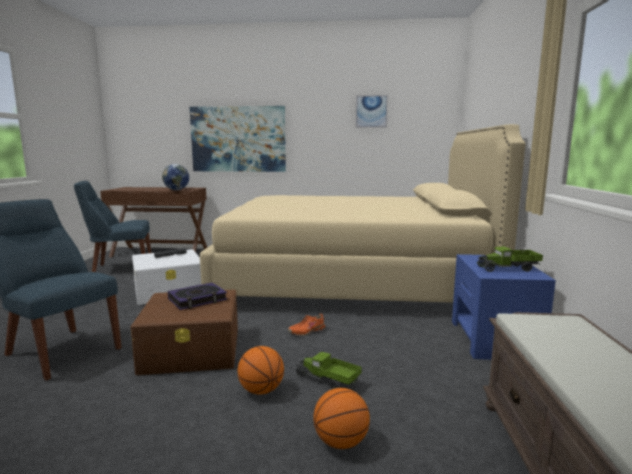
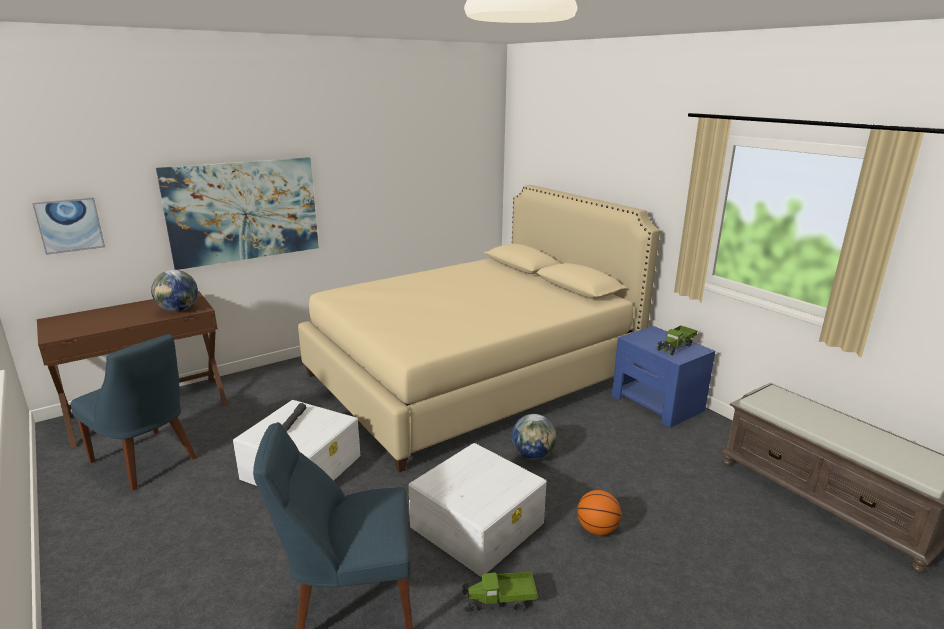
camera: 40 degrees left, 10 degrees up
blue chair [74,181,151,272] -> blue chair turned 90 degrees counterclockwise [71,334,197,491]
brown storage box [131,289,238,375] -> white storage box [408,443,547,577]
book [168,283,227,310] -> none
orange shoe [288,313,325,336] -> globe [512,414,556,460]
toy truck [295,352,362,390] -> toy truck moved to [461,572,537,613]
basketball [313,388,370,449] -> none
picture [356,95,388,127] -> picture moved to [32,197,105,255]

